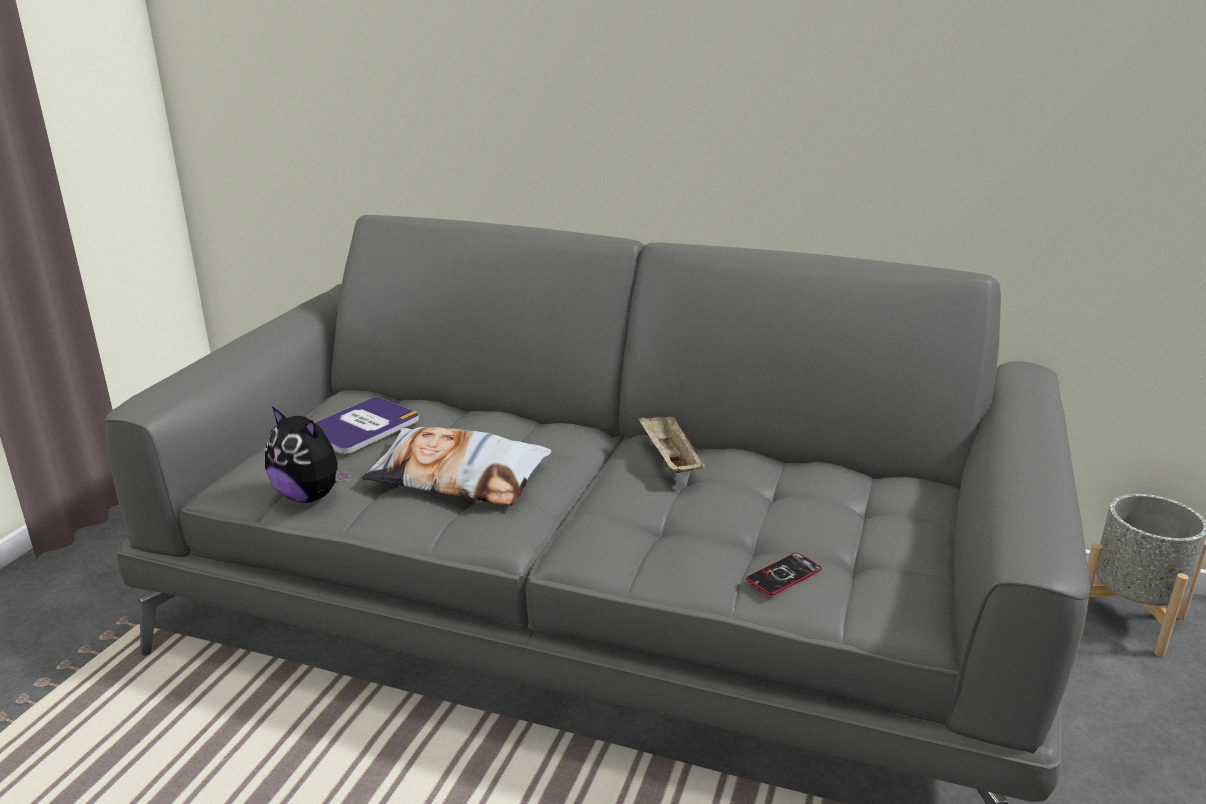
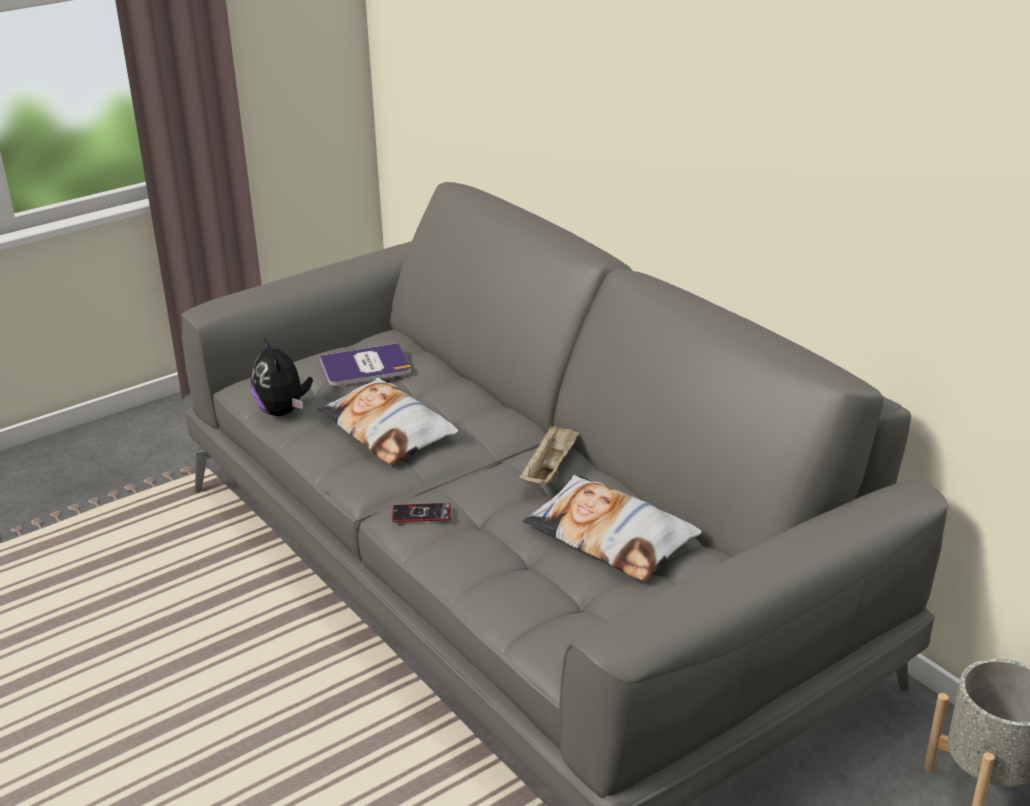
camera: 35 degrees right, 5 degrees up
phone [746,553,822,596] -> phone moved to [392,503,451,522]
none -> pillow [523,474,702,581]

